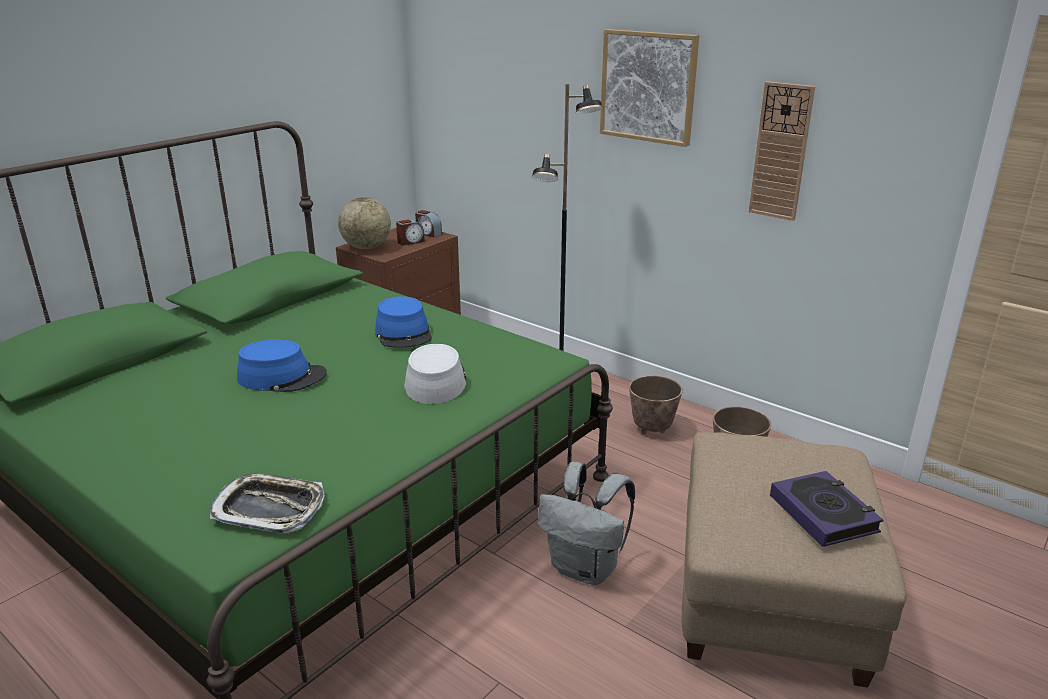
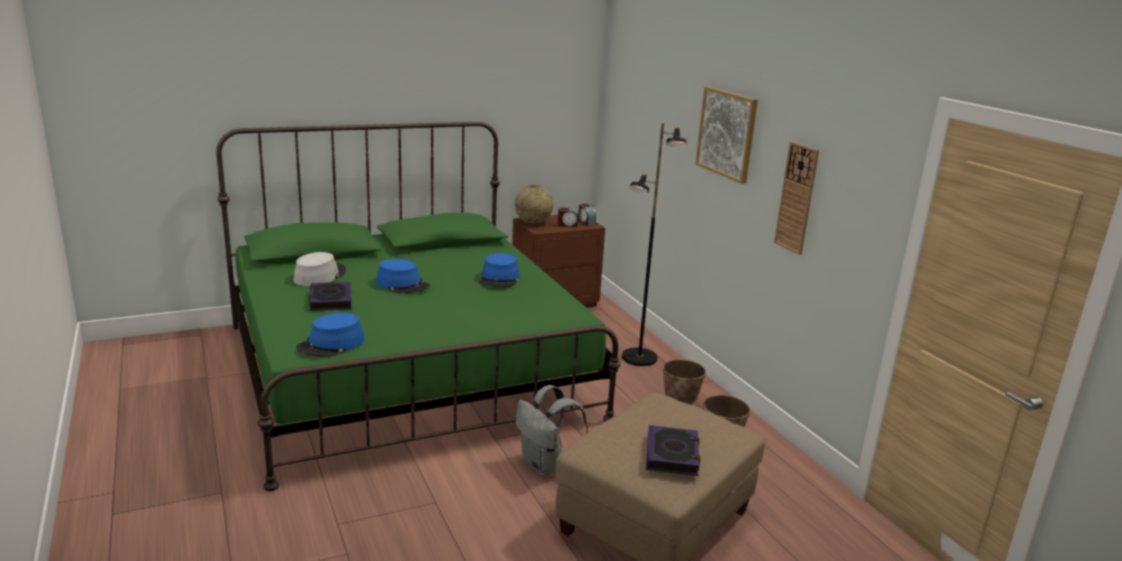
camera: 25 degrees right, 5 degrees down
tray [210,473,325,533] -> blue hat [296,313,365,357]
grey hat [404,344,466,404] -> grey hat moved to [294,252,346,286]
none -> book [309,282,351,311]

